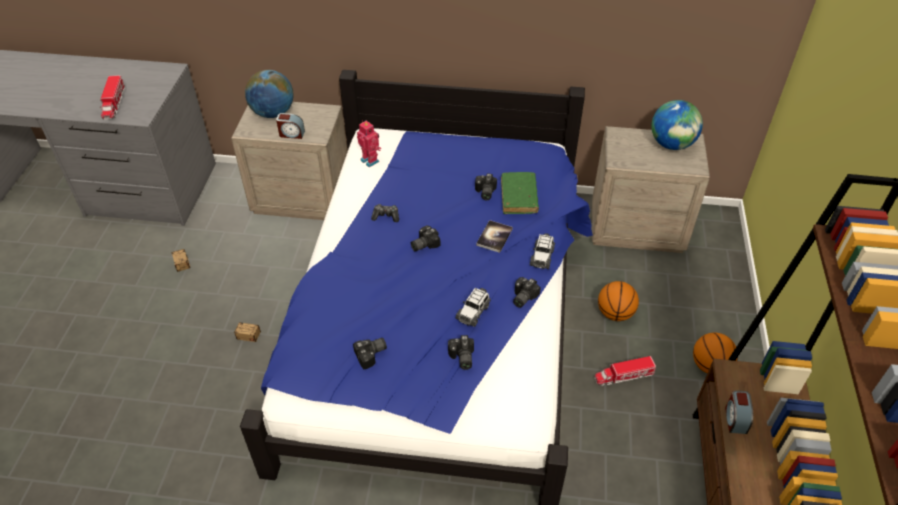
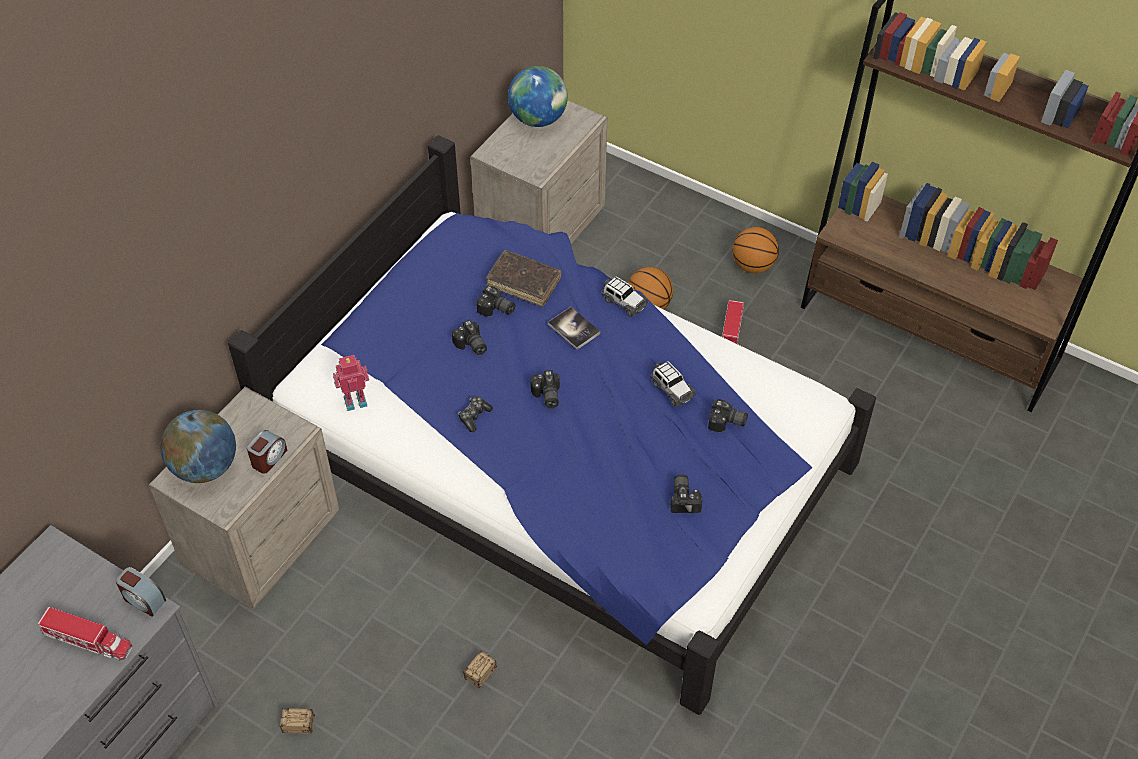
camera: 65 degrees left, 5 degrees up
green book [501,172,539,214] -> brown book [486,250,561,306]
camera [513,277,541,308] -> camera moved to [452,320,487,355]
alarm clock [725,390,753,434] -> alarm clock moved to [116,567,166,617]

